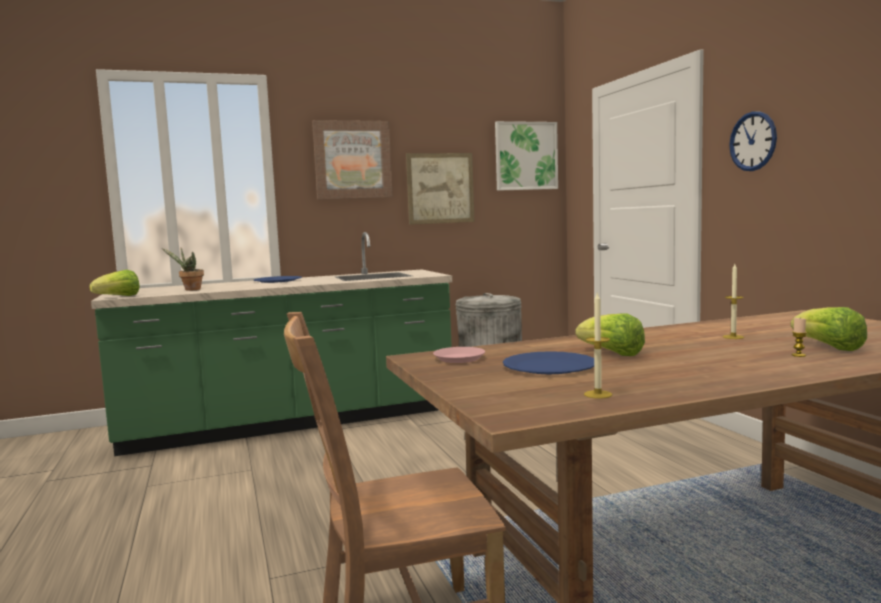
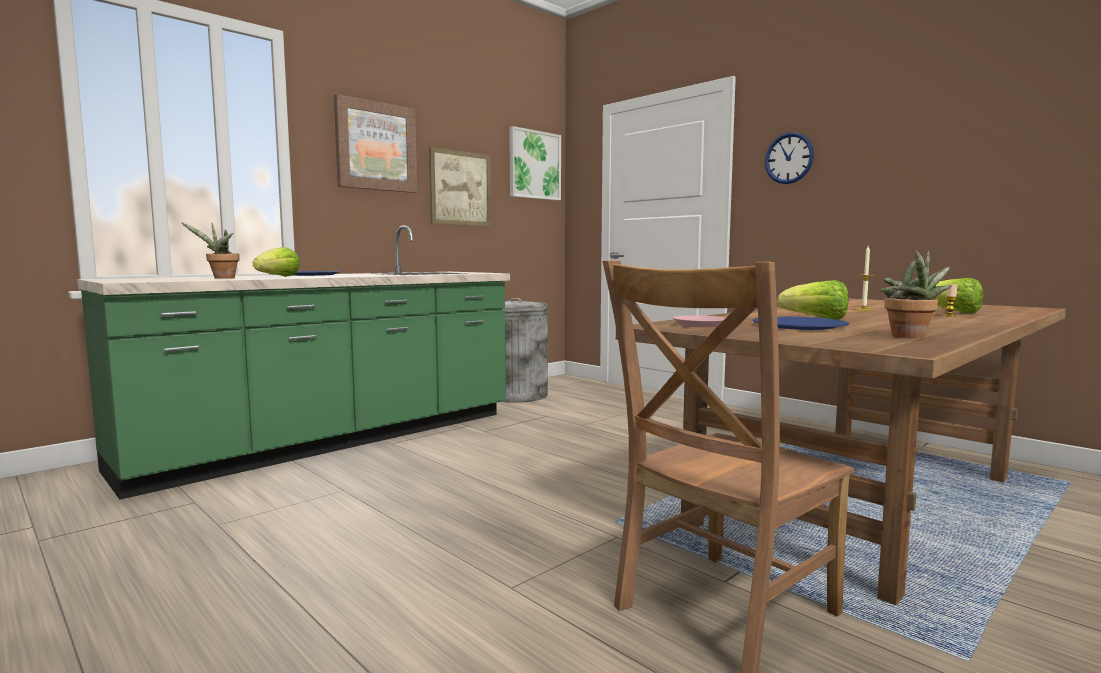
camera: 25 degrees left, 0 degrees up
lettuce [89,270,139,296] -> lettuce moved to [253,247,300,277]
candle [584,291,612,399] -> potted plant [881,250,952,338]

